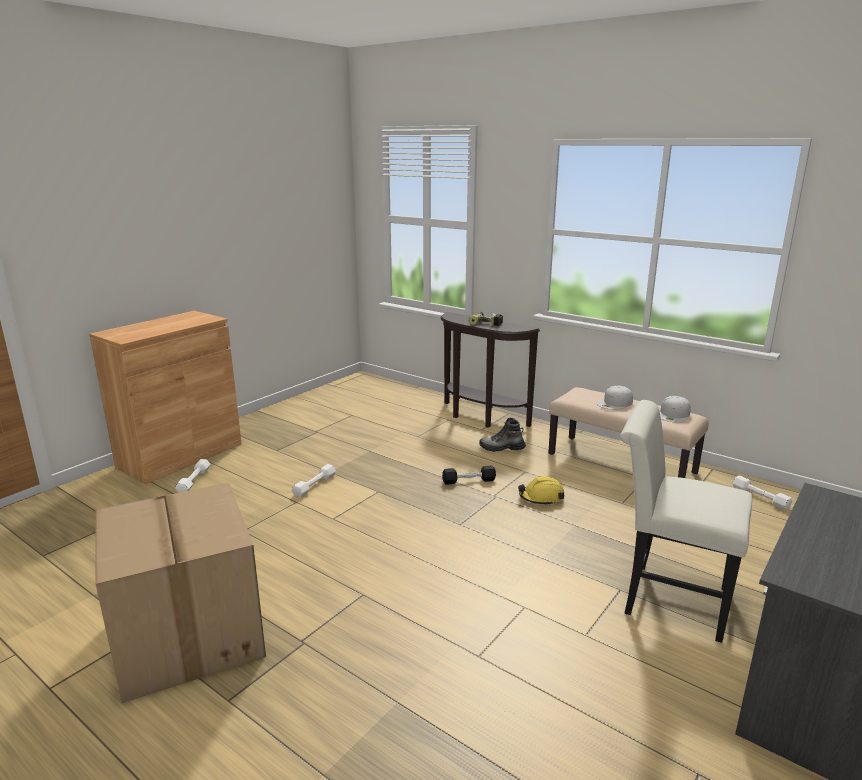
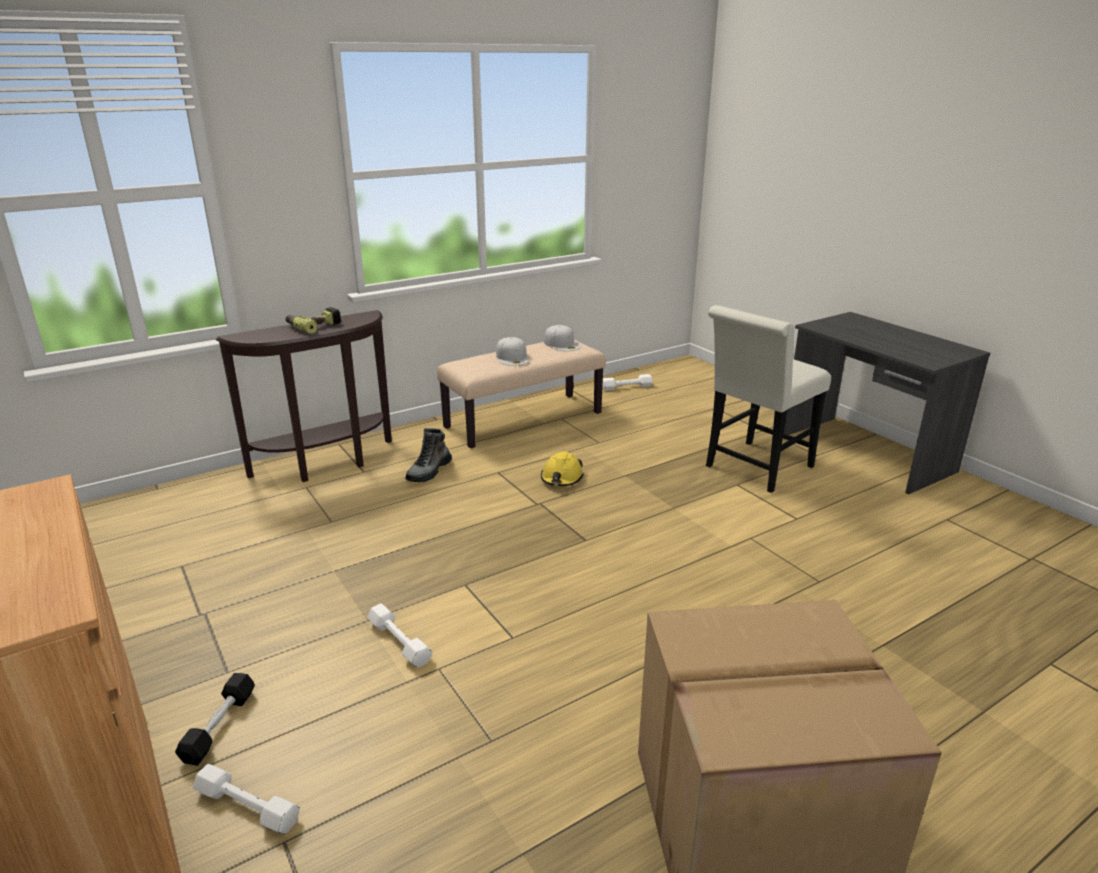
camera: 70 degrees left, 5 degrees up
black dumbbell [442,466,496,485] -> black dumbbell moved to [175,673,255,766]

